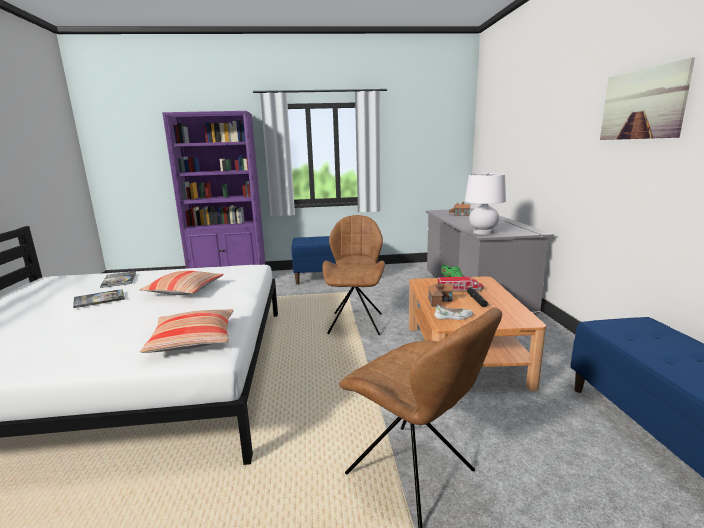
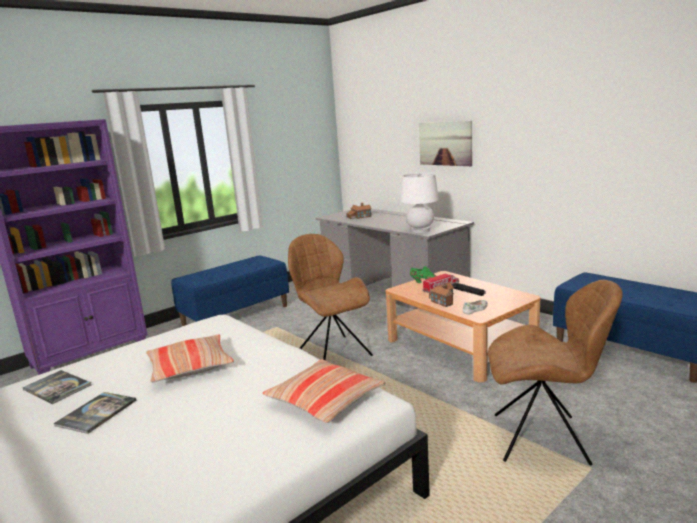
camera: 35 degrees left, 0 degrees up
picture [600,57,695,140] -> picture moved to [419,121,472,166]

